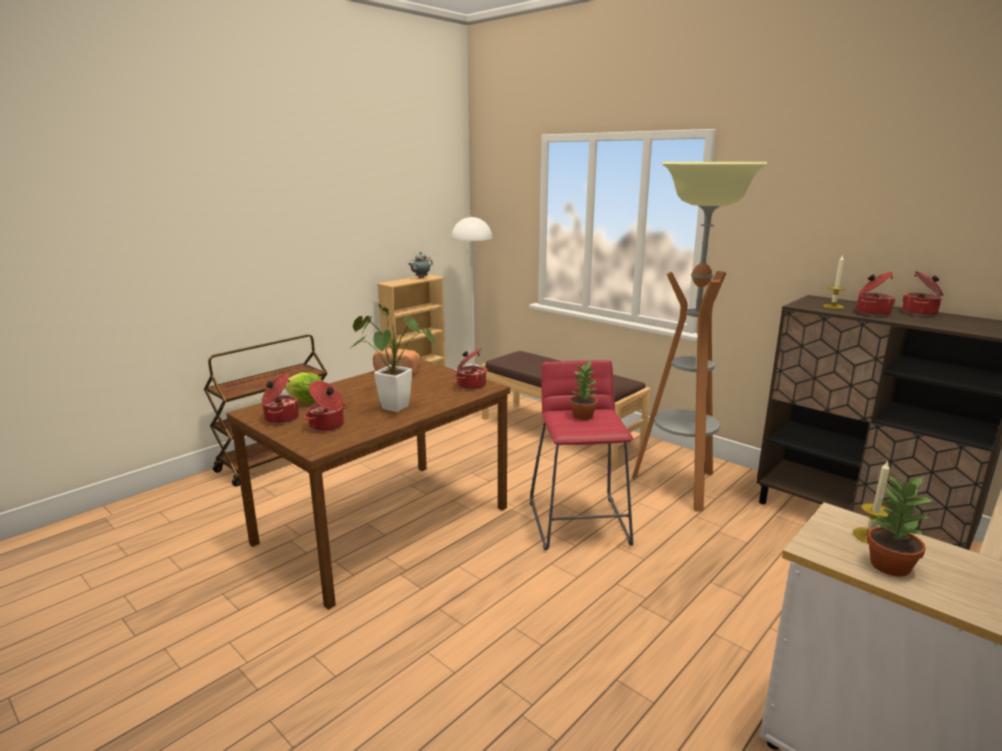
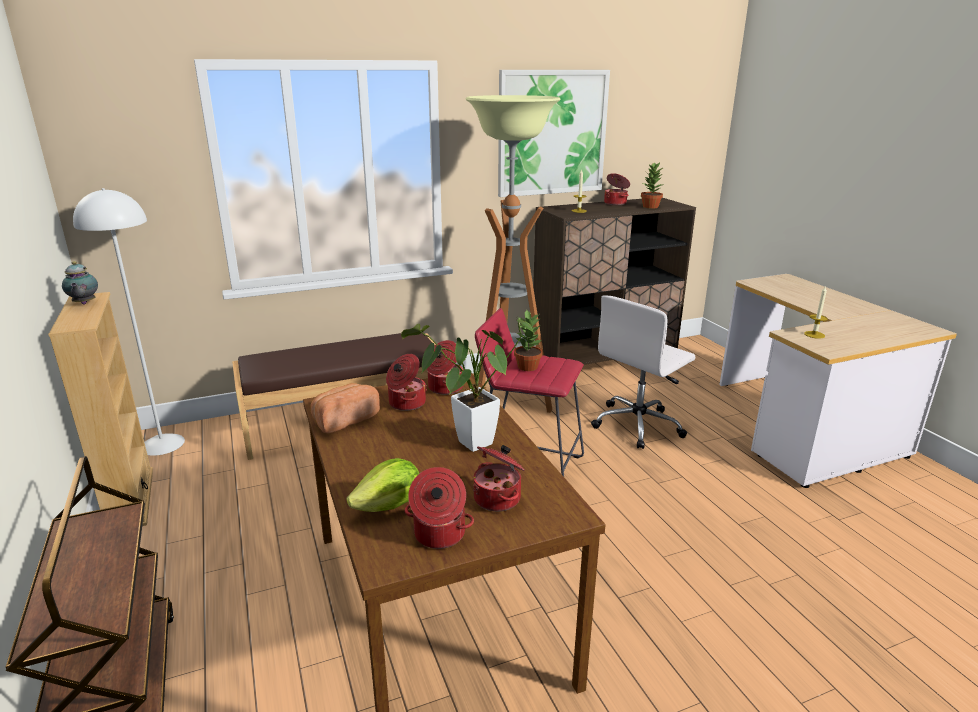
camera: 65 degrees left, 5 degrees up
cooking pot [856,272,895,316] -> cooking pot moved to [386,354,427,411]
potted plant [867,474,935,577] -> potted plant moved to [641,163,665,208]
none -> picture [498,70,610,197]
none -> white office chair [591,295,695,449]

